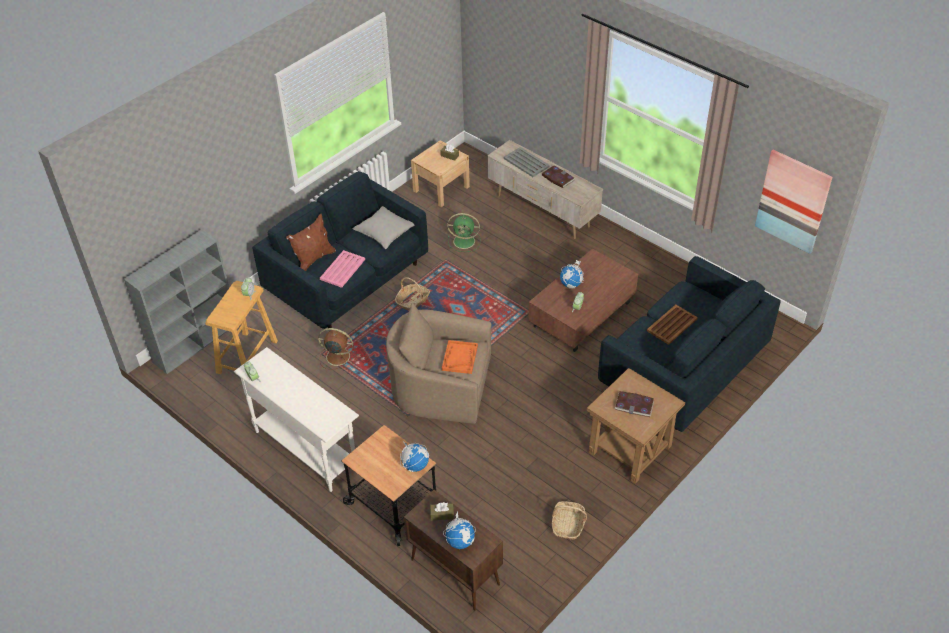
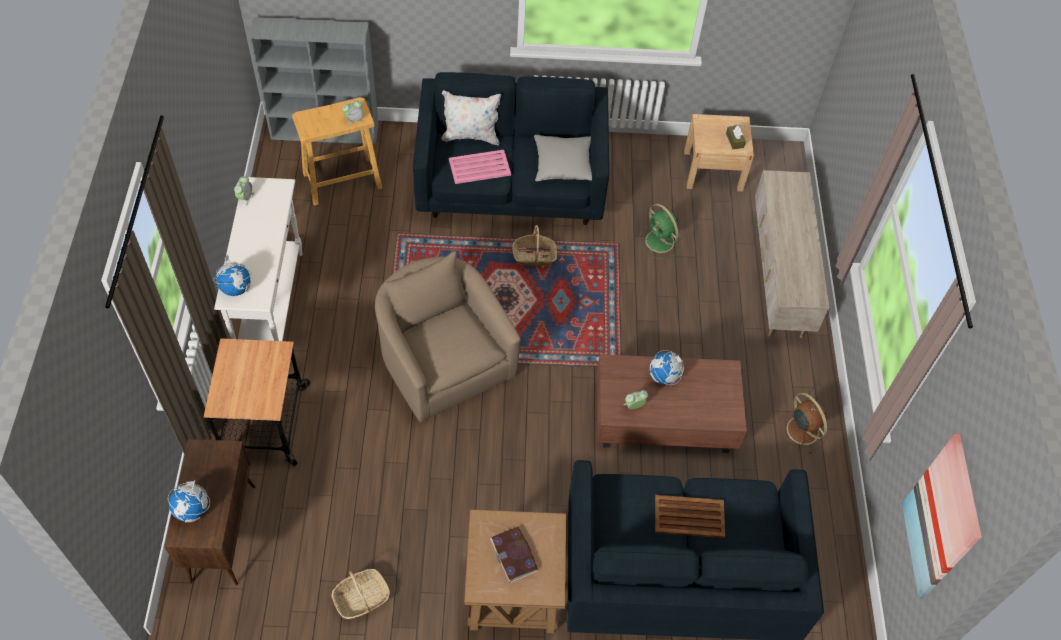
camera: 45 degrees right, 10 degrees up
brown pillow [286,214,336,271] -> white pillow [441,90,501,145]
brown fan [318,328,356,370] -> brown fan moved to [777,393,827,454]
globe [400,441,429,472] -> globe moved to [213,254,251,296]
brown tissue box [430,502,454,521] -> none
orange tray [442,340,478,374] -> none
grey tray [504,147,550,177] -> none
book [542,165,574,188] -> none

